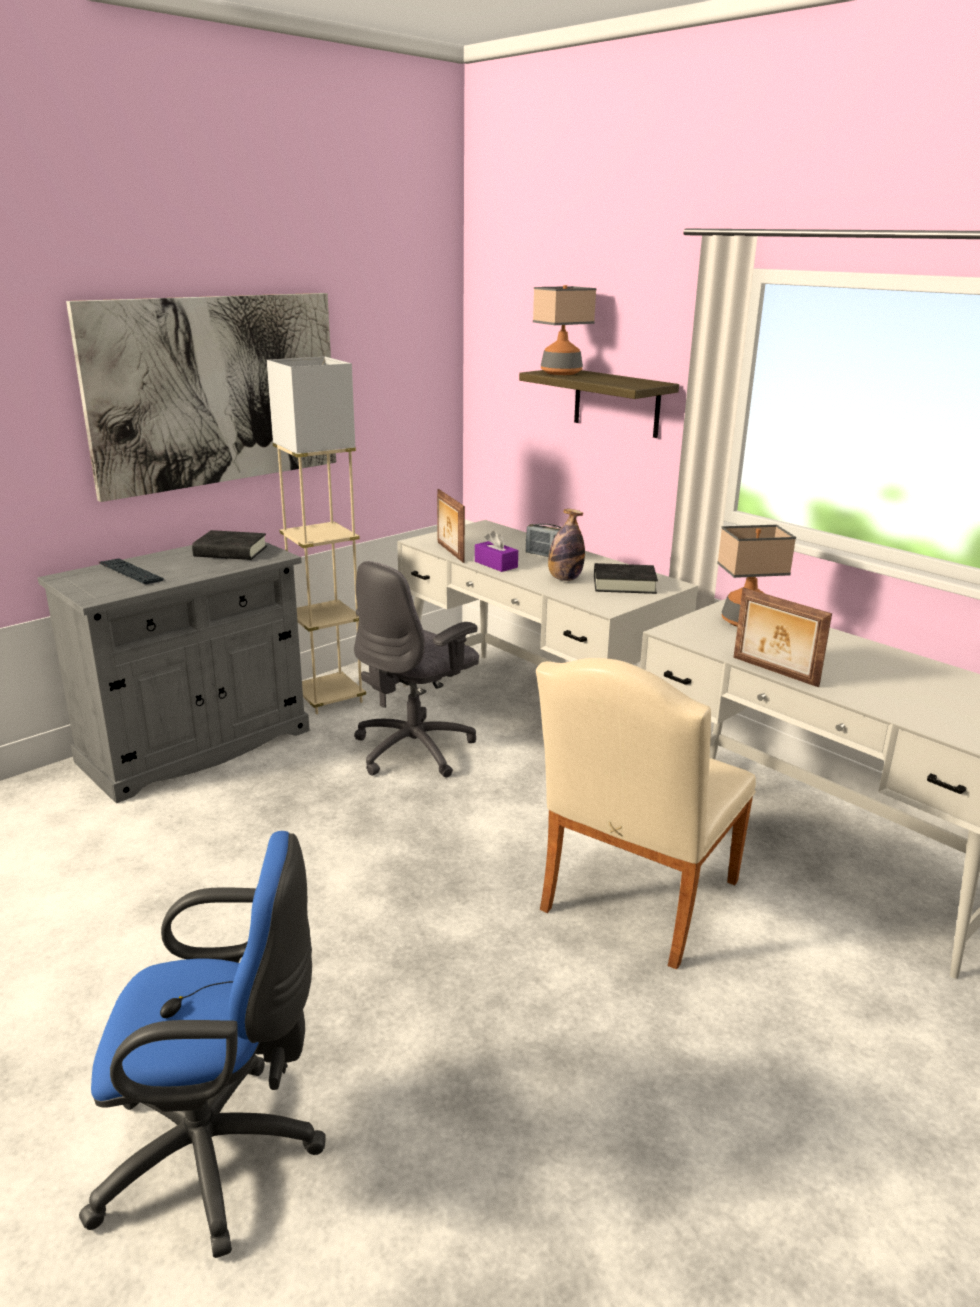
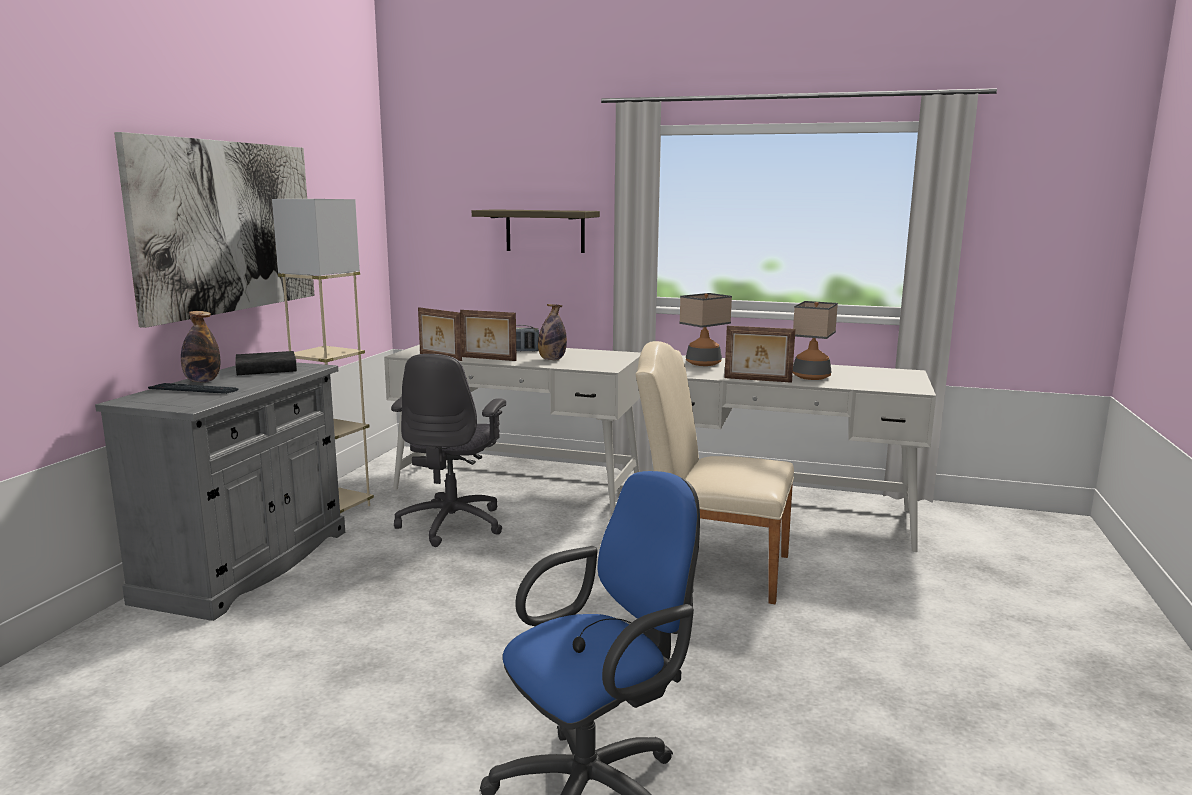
camera: 30 degrees left, 10 degrees down
purple tissue box [475,530,518,572] -> picture frame [460,310,517,361]
table lamp [533,285,596,375] -> table lamp moved to [793,301,838,380]
beige chair [536,658,756,970] -> beige chair turned 105 degrees clockwise [636,341,794,605]
black book [594,563,658,594] -> none
none -> bottle [181,311,221,382]

